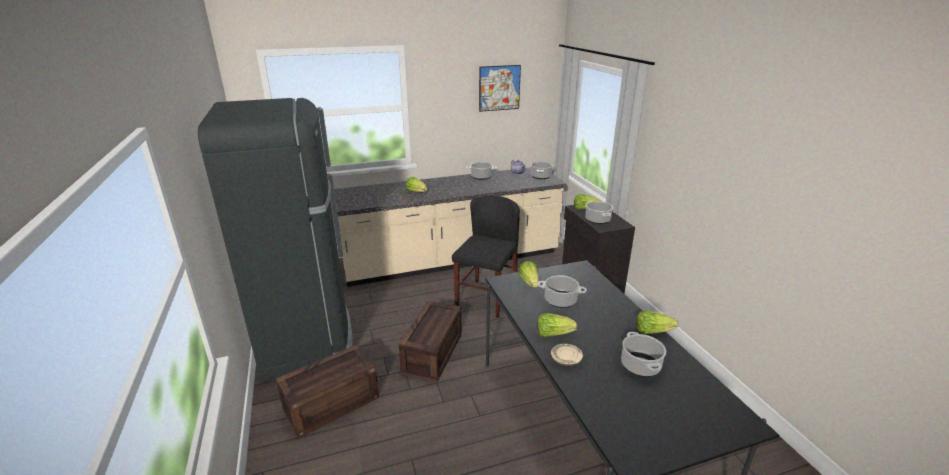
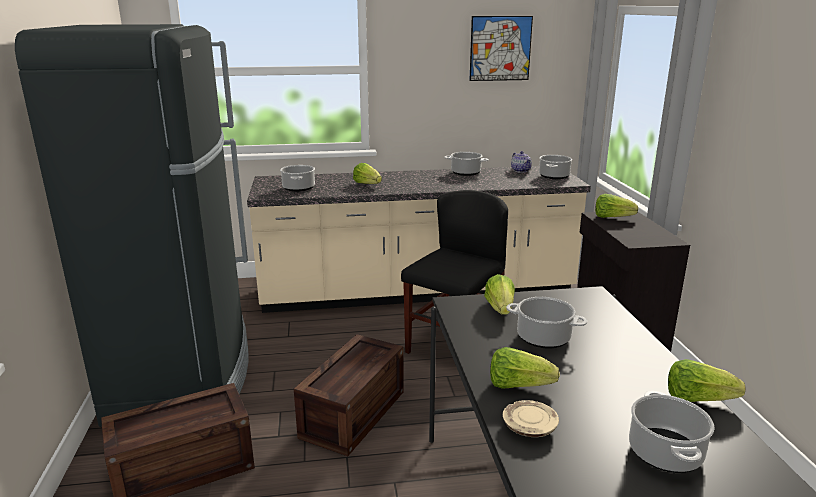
camera: 10 degrees right, 5 degrees down
cooking pot [585,201,613,224] -> cooking pot moved to [280,165,315,192]

